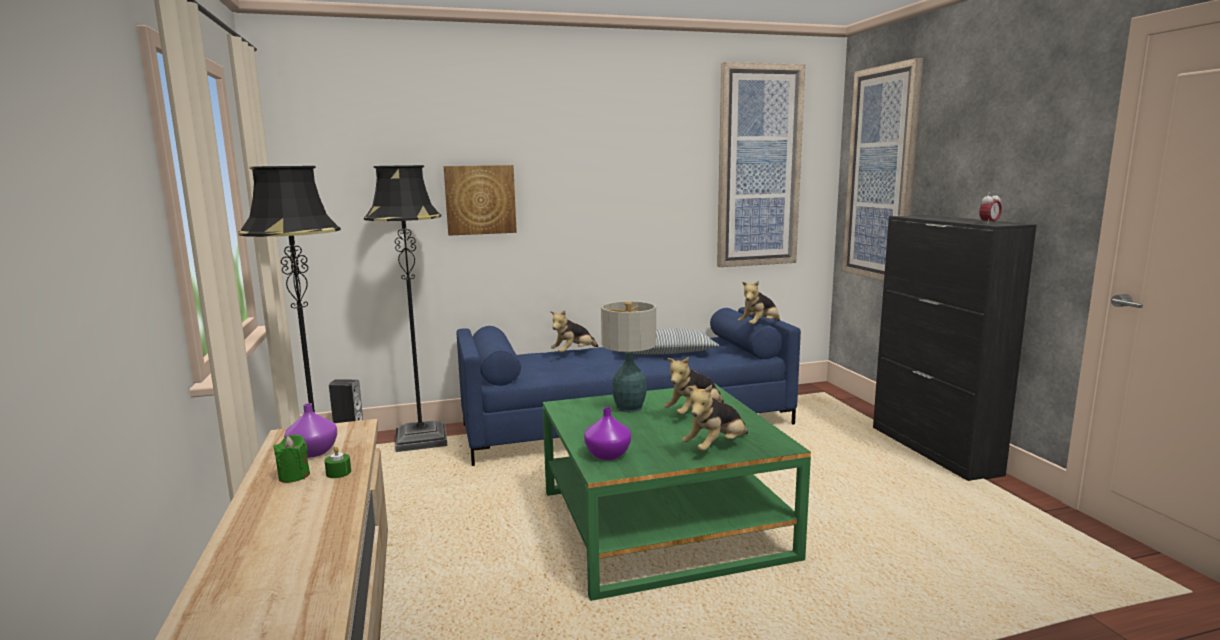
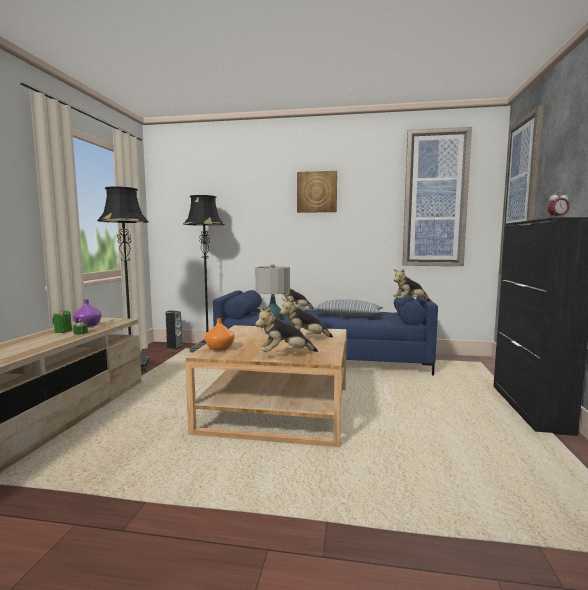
camera: 25 degrees right, 5 degrees down
picture [444,165,517,236] -> picture moved to [297,171,337,213]
green coffee table [543,384,811,601] -> beige coffee table [185,325,347,447]
purple vase [584,407,631,460] -> orange vase [205,318,234,351]

